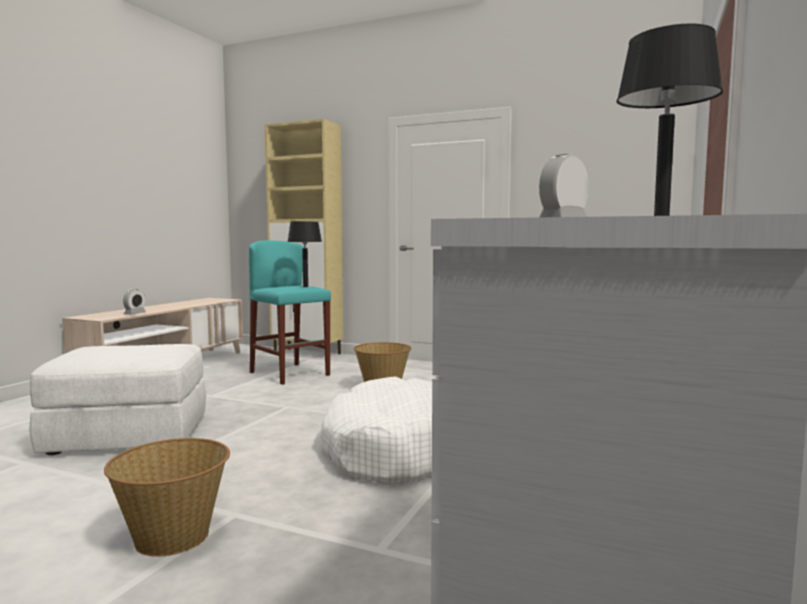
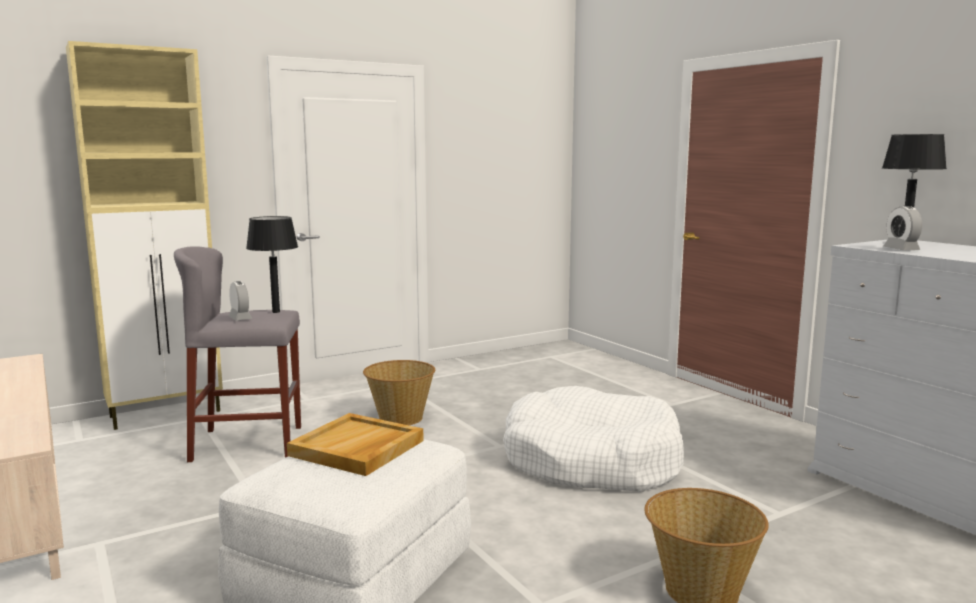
camera: 55 degrees left, 5 degrees up
alarm clock [123,289,146,314] -> alarm clock moved to [229,281,252,321]
turquoise stool [249,240,331,385] -> grey stool [174,247,301,462]
none -> beige tray [287,413,424,476]

